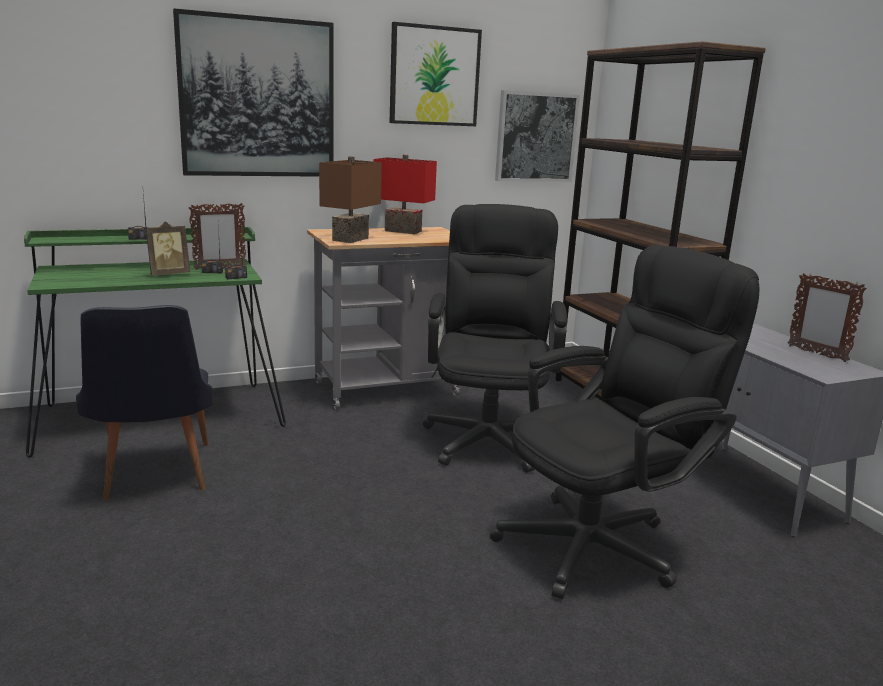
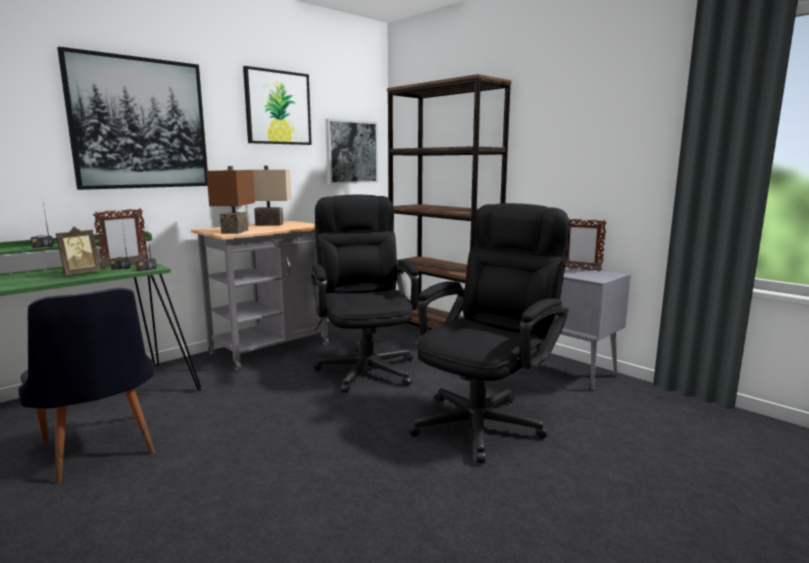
camera: 20 degrees left, 5 degrees down
red table lamp [373,154,437,234] -> beige table lamp [253,166,291,226]

